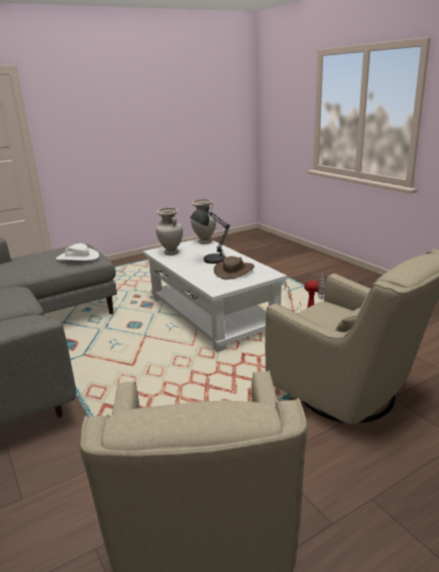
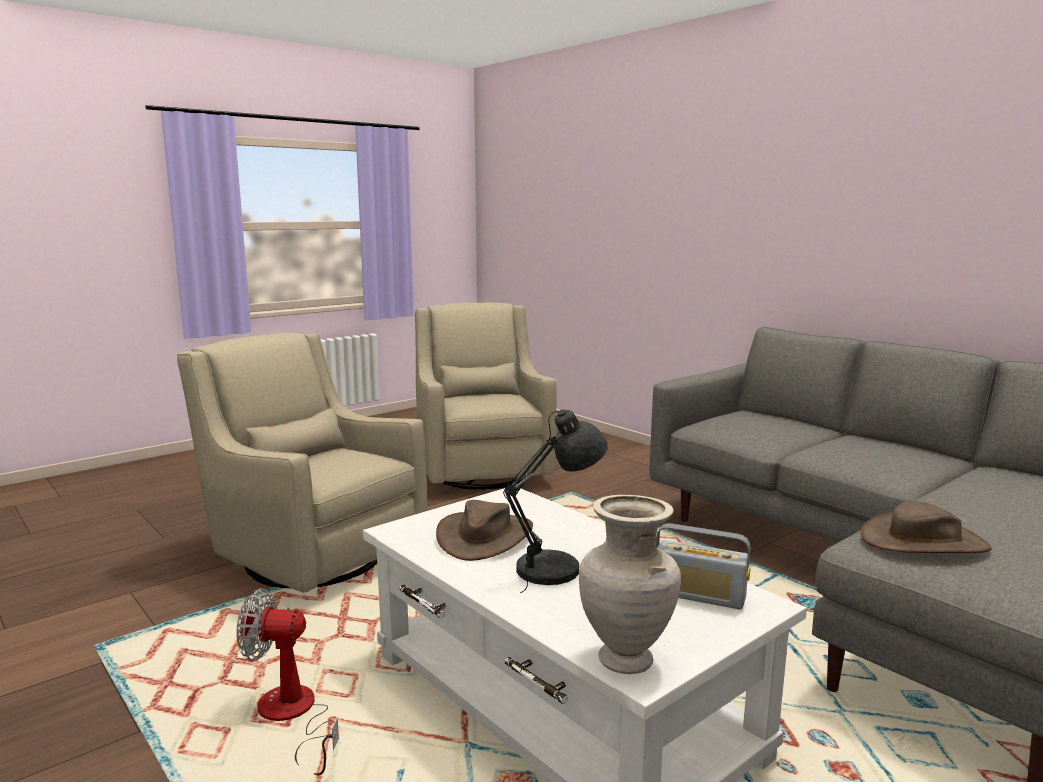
camera: 170 degrees right, 10 degrees down
white hat [56,243,99,261] -> brown hat [861,501,992,553]
beige vase [156,208,183,255] -> radio [656,524,750,609]

